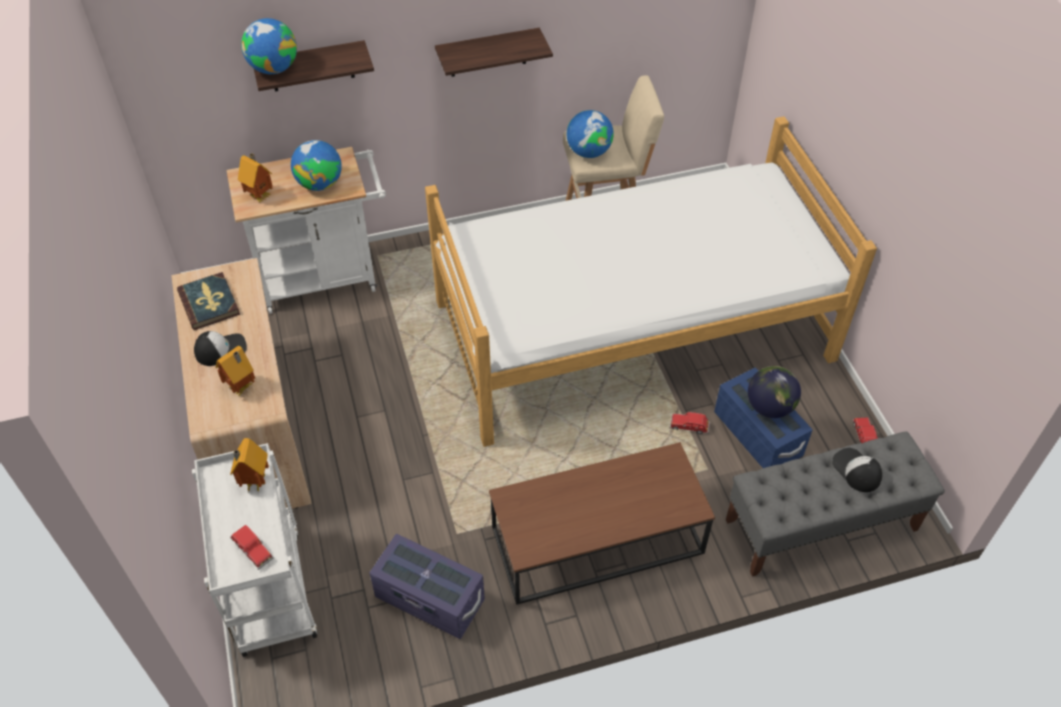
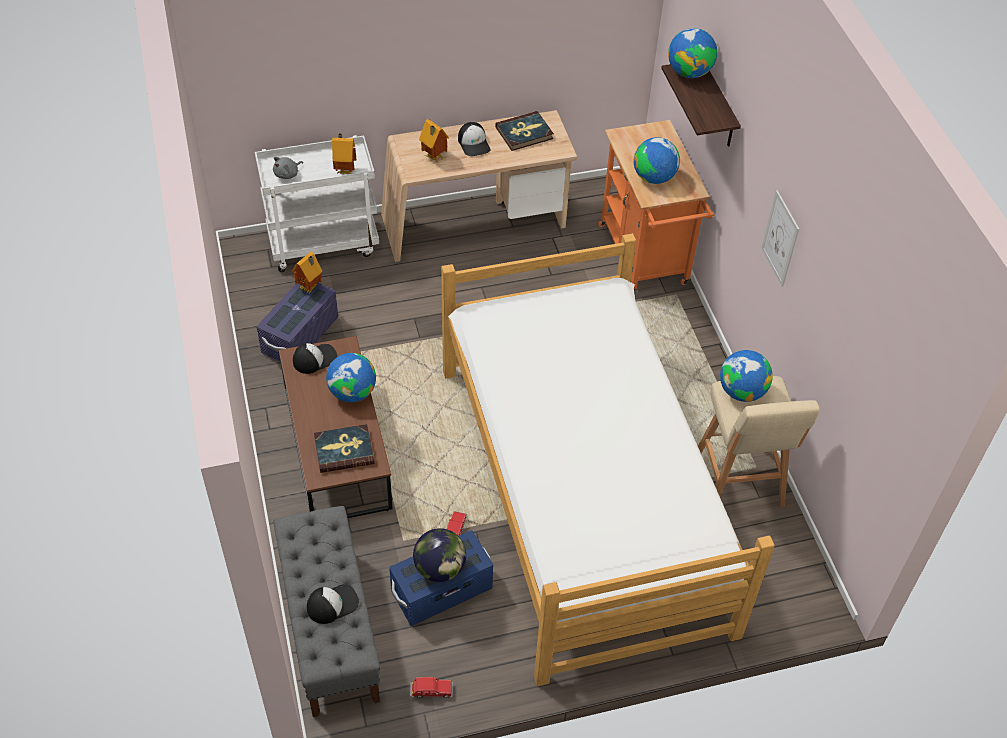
camera: 90 degrees right, 0 degrees up
white cart [226,147,386,314] -> orange cart [598,120,714,293]
red toy car [230,525,274,570] -> grey plush toy [273,157,303,179]
toy house [238,153,273,202] -> toy house moved to [292,252,322,294]
shelf [435,28,553,77] -> picture [761,190,799,287]
none -> cap [293,343,337,374]
none -> book [314,424,374,473]
none -> globe [326,353,376,402]

